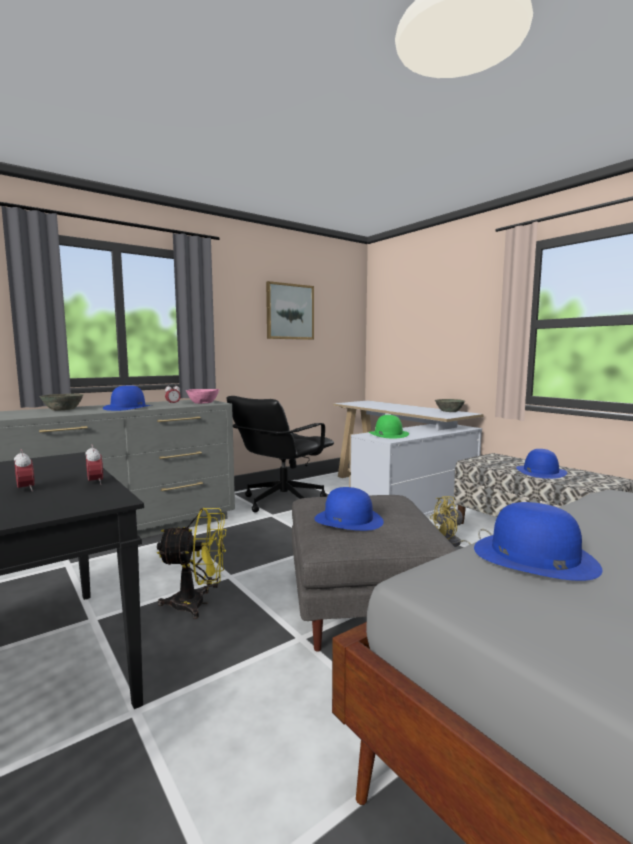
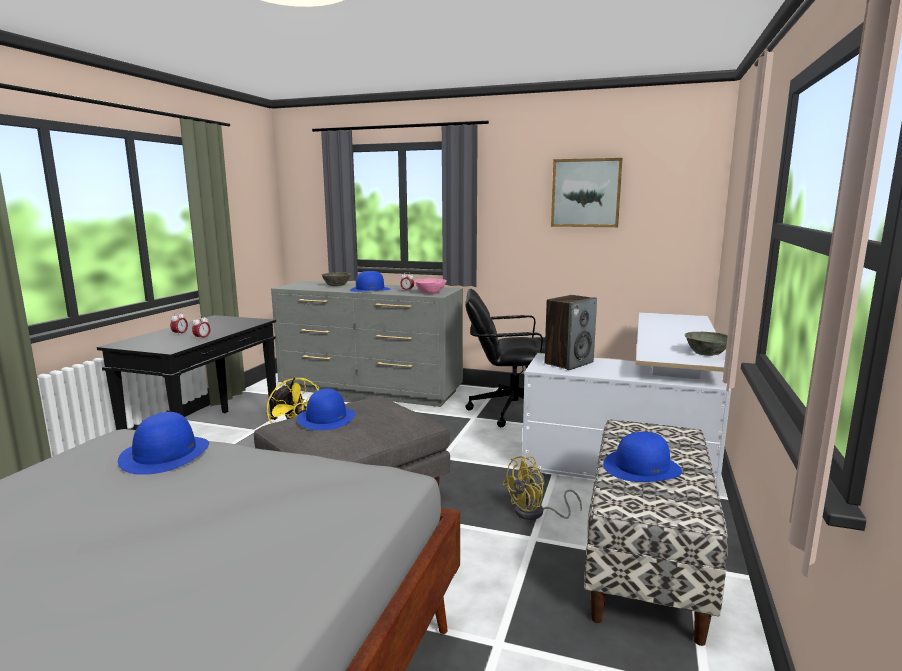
camera: 55 degrees right, 5 degrees up
green hat [369,415,409,438] -> speaker [544,295,597,370]
yellow fan [430,496,492,547] -> yellow fan turned 75 degrees counterclockwise [502,456,582,520]

